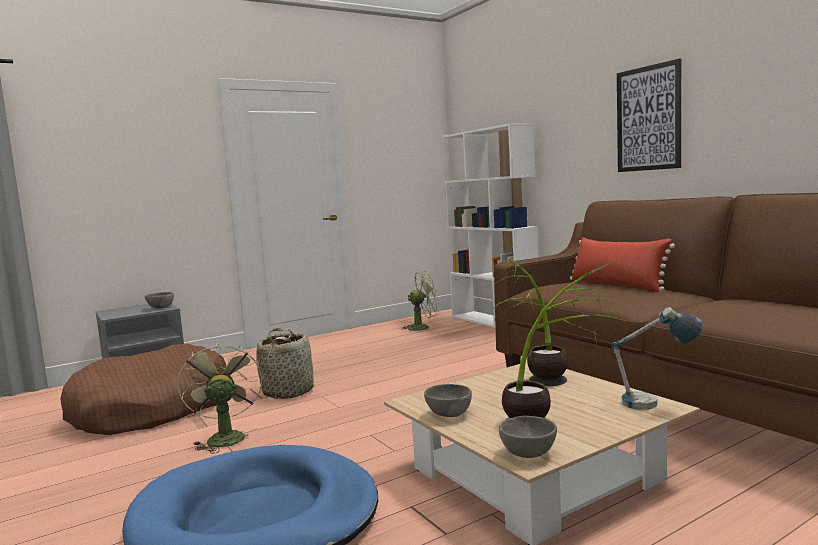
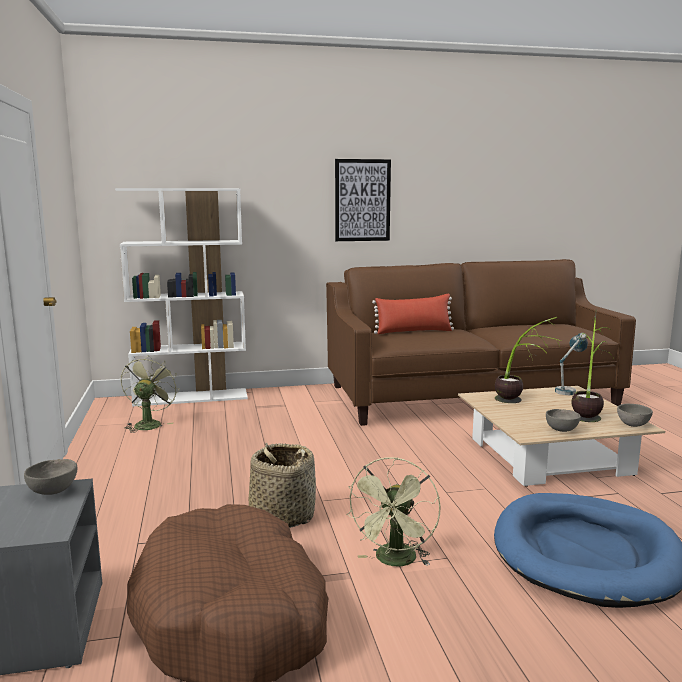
camera: 70 degrees left, 5 degrees up
green fan [177,341,262,453] -> green fan turned 75 degrees counterclockwise [346,457,440,567]

